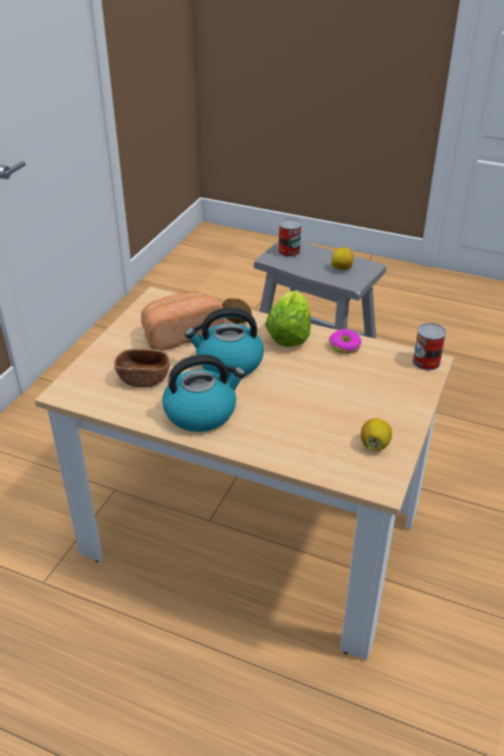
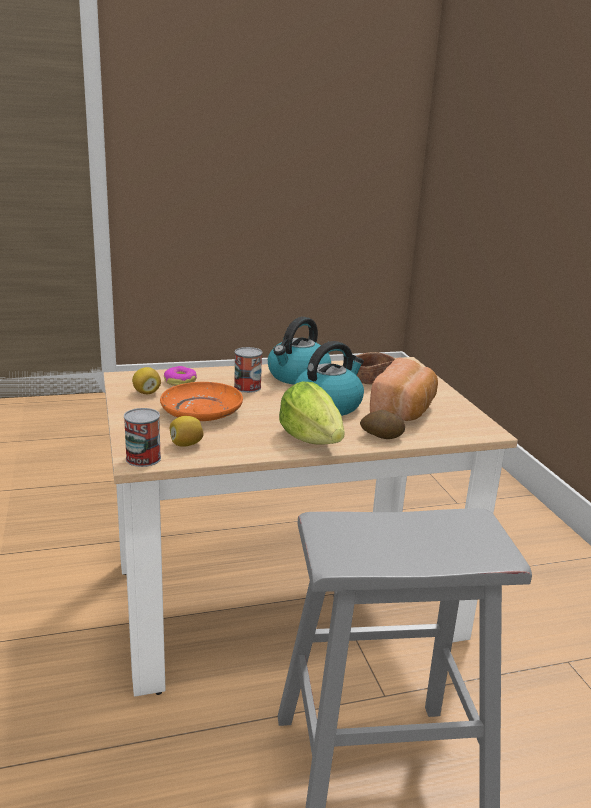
camera: 140 degrees right, 15 degrees down
can [278,218,302,257] -> can moved to [234,347,262,393]
donut [329,329,361,354] -> donut moved to [164,366,197,386]
lemon [331,247,354,270] -> lemon moved to [170,416,203,447]
none -> orange plate [160,382,243,421]

